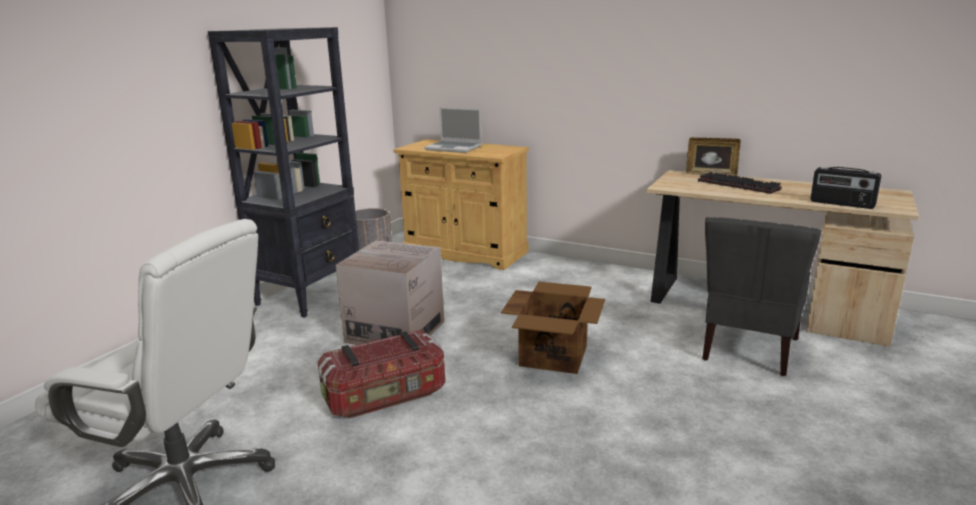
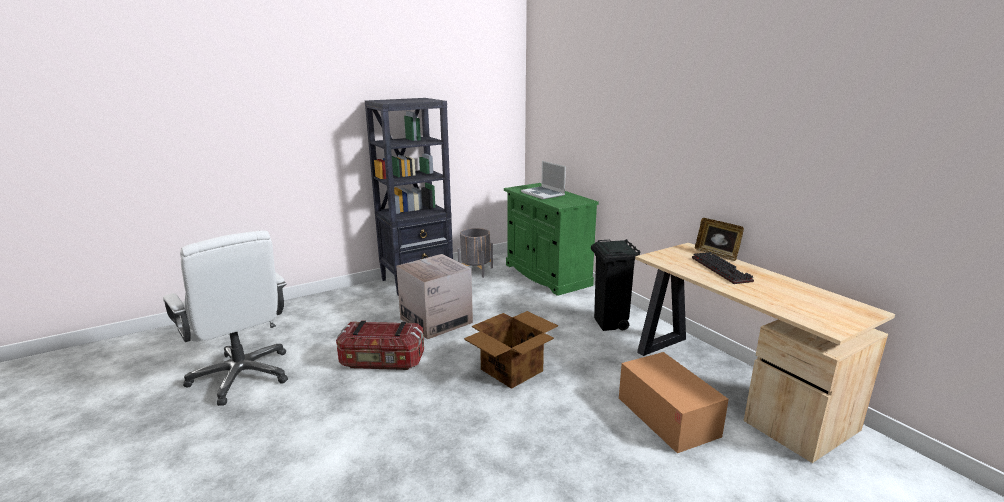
camera: 30 degrees right, 0 degrees up
beige cabinet [393,139,529,270] -> green cabinet [504,183,599,296]
grey chair [702,217,822,376] -> cardboard box [619,352,729,453]
radio [810,167,881,209] -> none
none -> black trash can [591,239,640,331]

